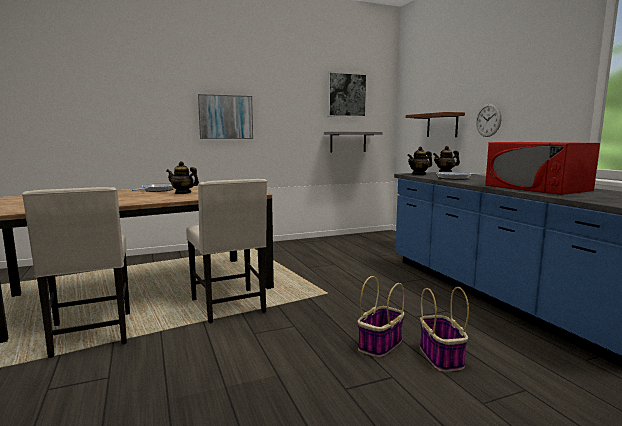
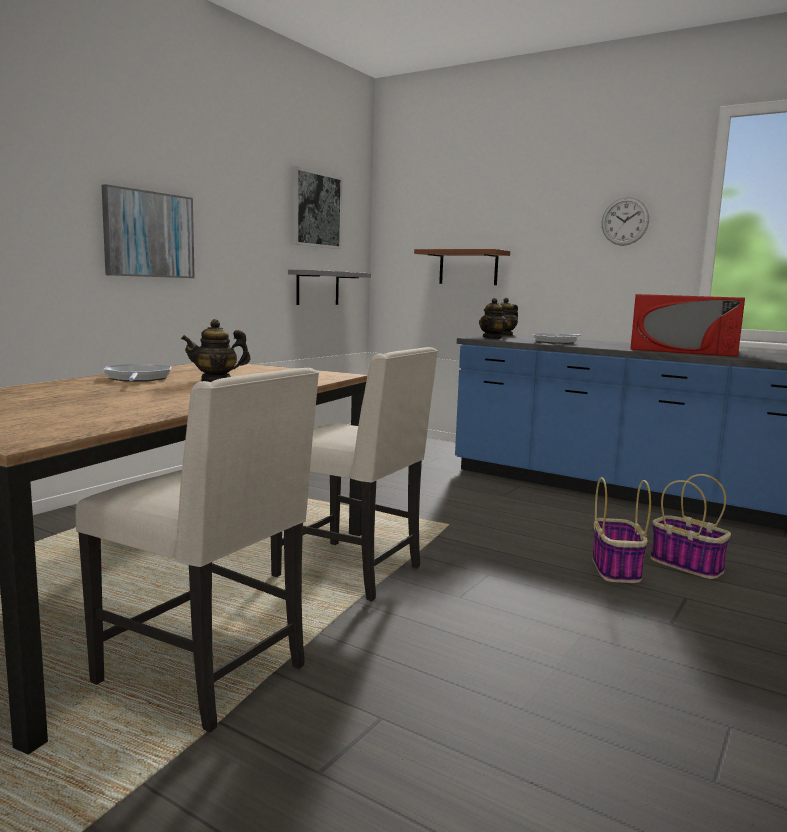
camera: 35 degrees left, 0 degrees up
wall clock [476,104,502,137] -> wall clock moved to [602,197,649,246]

